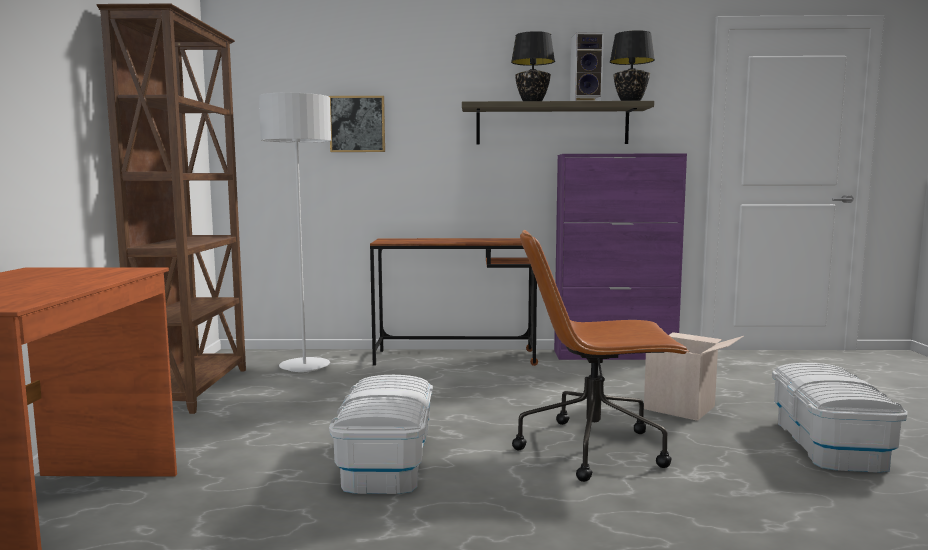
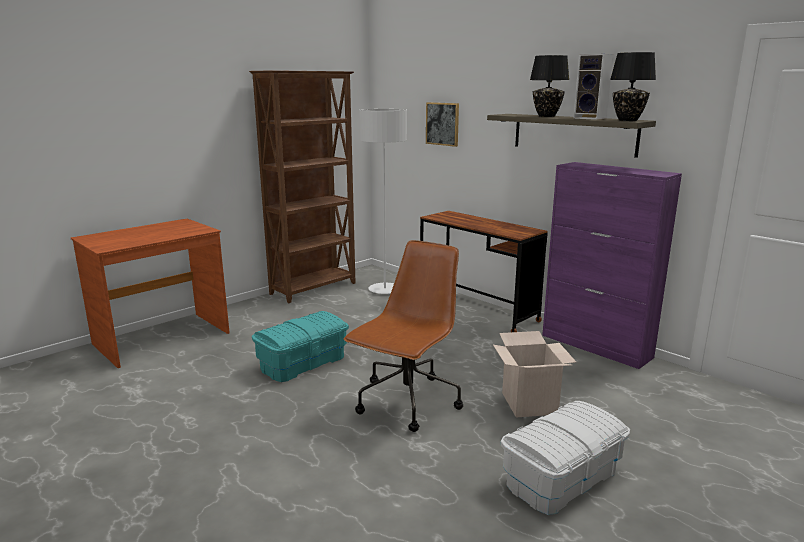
camera: 45 degrees right, 10 degrees up
white storage box [329,375,433,494] -> turquoise storage box [252,311,349,382]
brown office chair [512,230,689,482] -> brown office chair turned 75 degrees clockwise [344,240,463,432]

